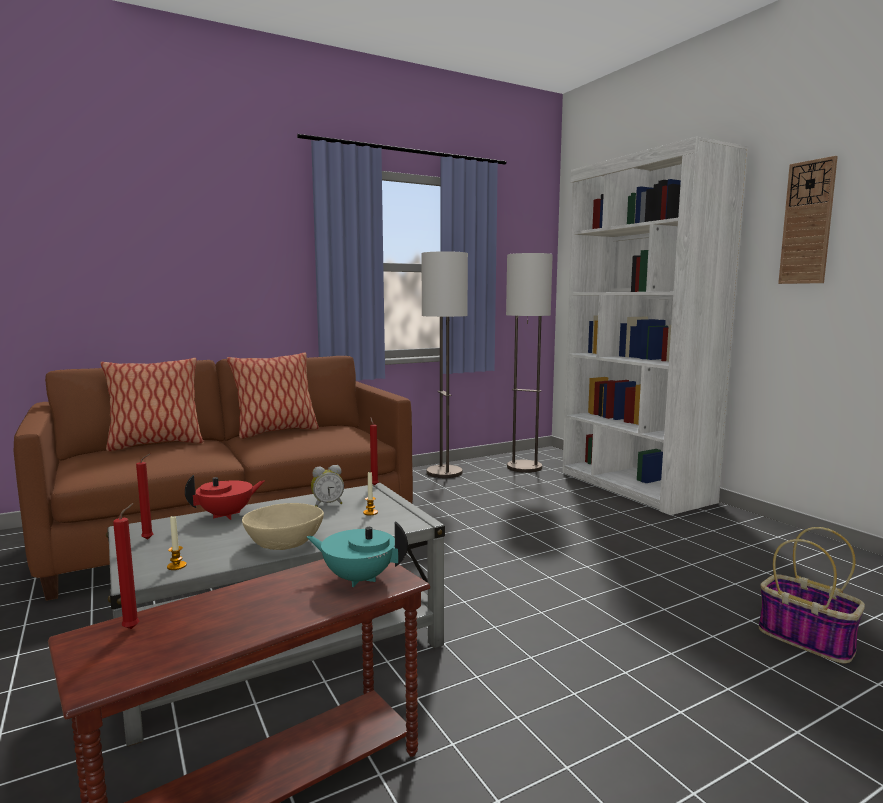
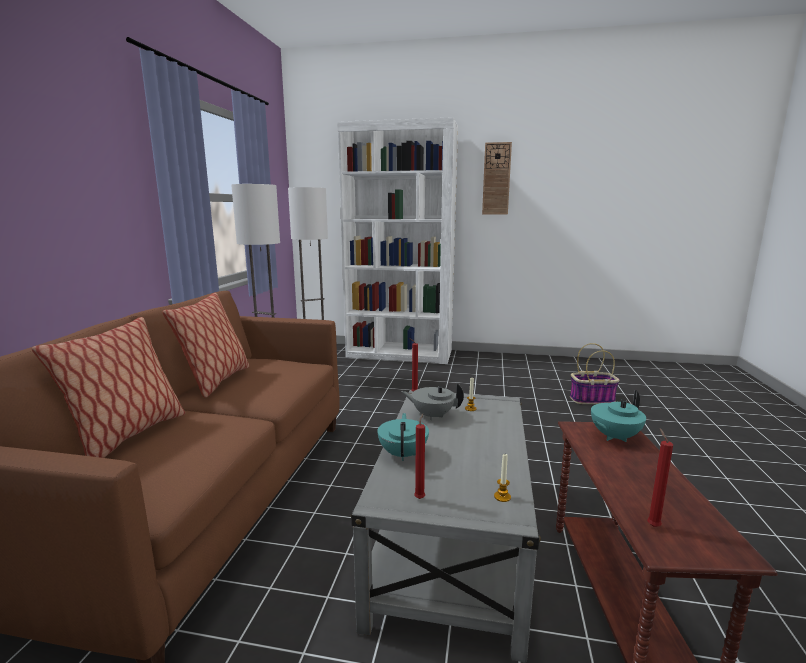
camera: 50 degrees left, 5 degrees up
red teapot [185,475,265,520] -> turquoise teapot [378,413,429,461]
beige bowl [242,503,324,550] -> none
alarm clock [311,465,344,507] -> grey teapot [401,383,464,420]

